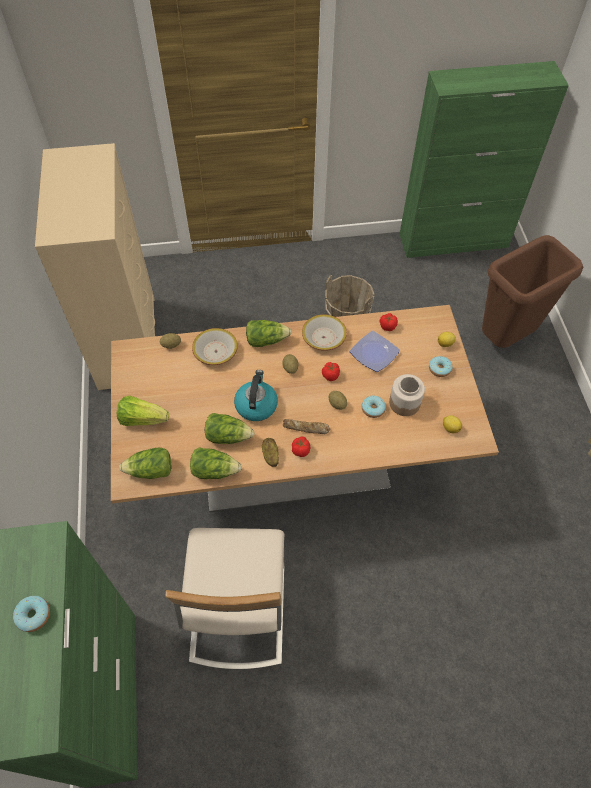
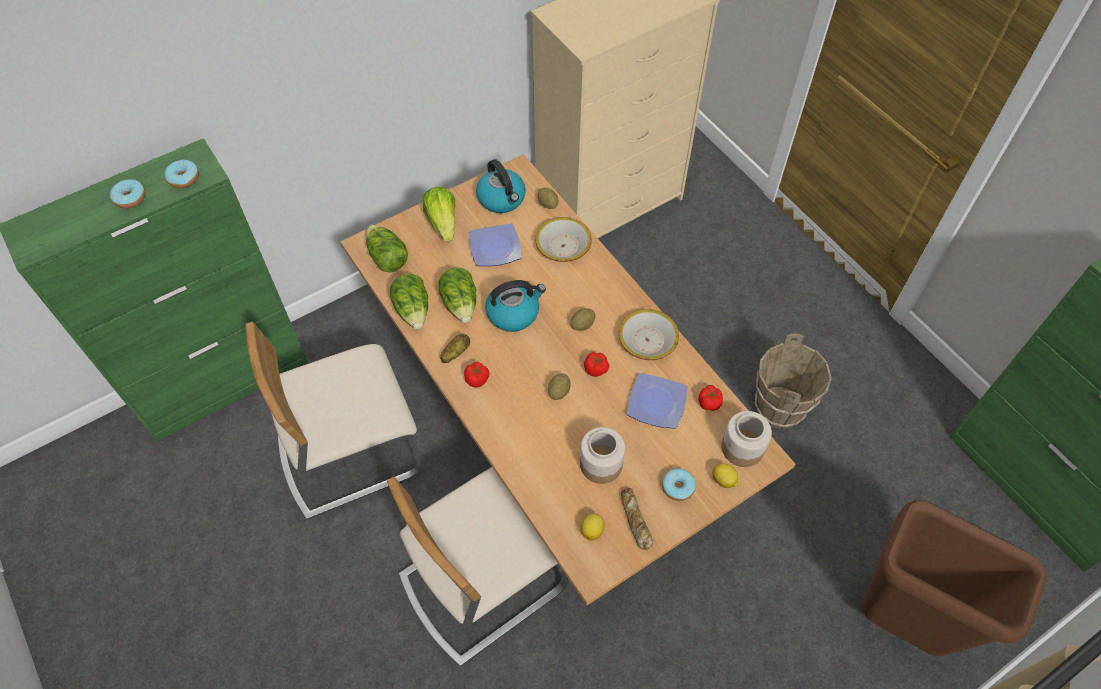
camera: 65 degrees right, 0 degrees up
lettuce [246,320,292,347] -> none
bread [283,419,330,434] -> bread moved to [621,488,653,550]
donut [362,396,386,418] -> donut moved to [164,160,199,188]
none -> beige chair [387,467,568,667]
none -> plate [469,224,522,266]
none -> kettle [476,159,526,213]
none -> jar [721,411,772,467]

